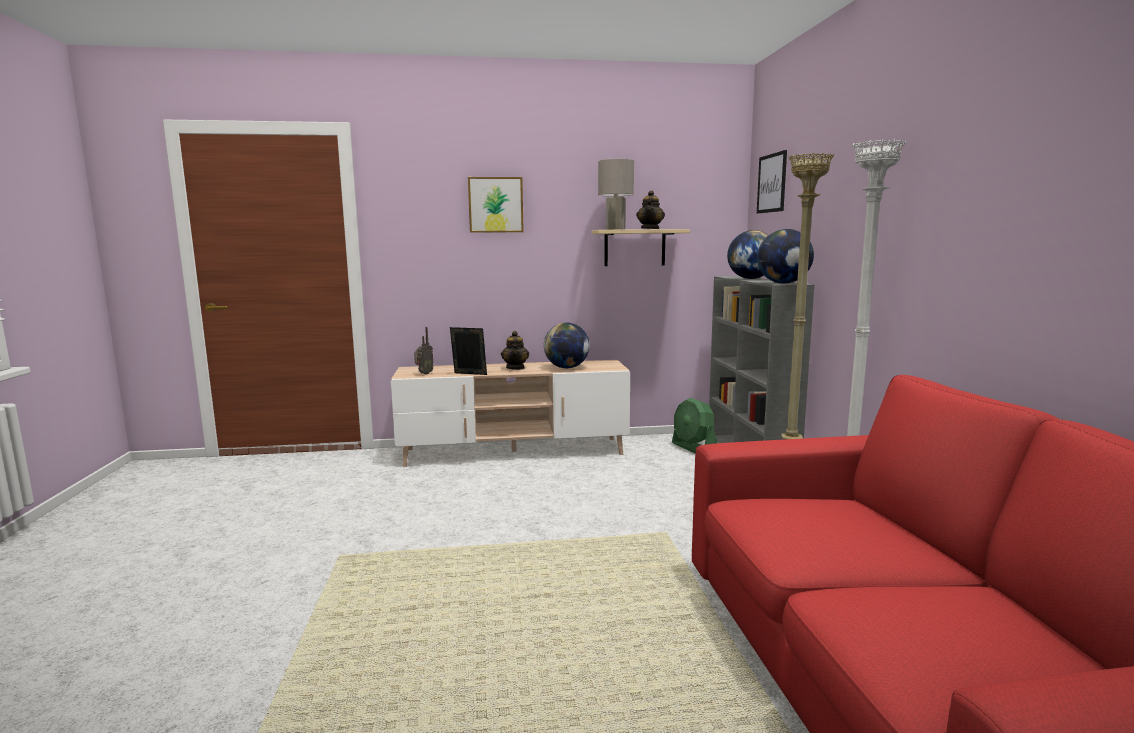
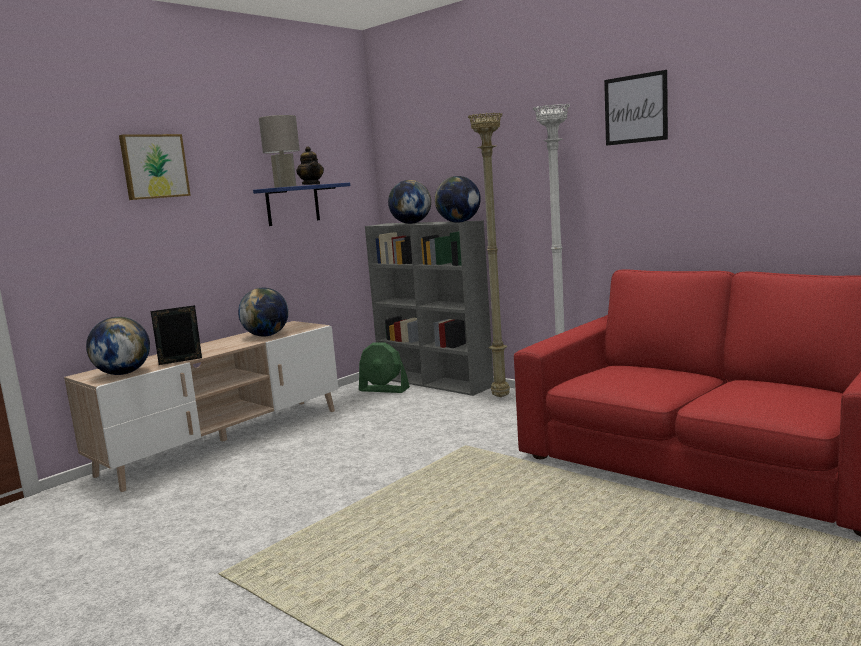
camera: 40 degrees left, 0 degrees up
radio [414,327,434,375] -> globe [86,317,150,375]
teapot [501,331,529,370] -> none
beige shelf [592,229,690,266] -> blue shelf [253,182,350,226]
picture [757,150,787,214] -> picture moved to [604,70,668,146]

